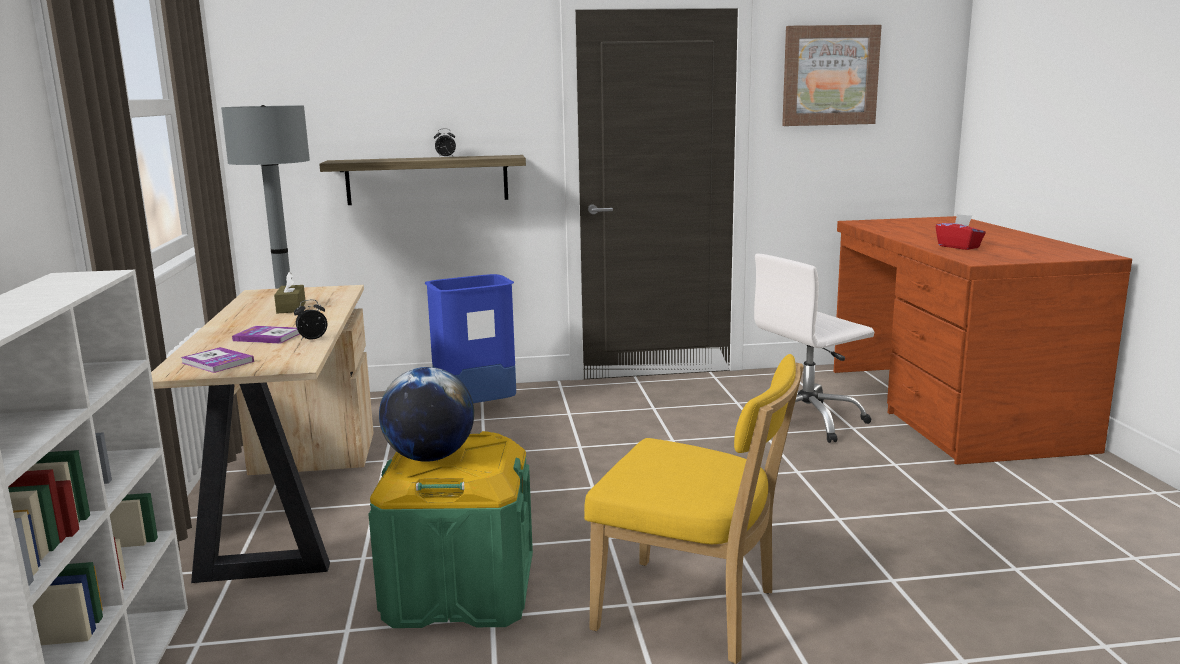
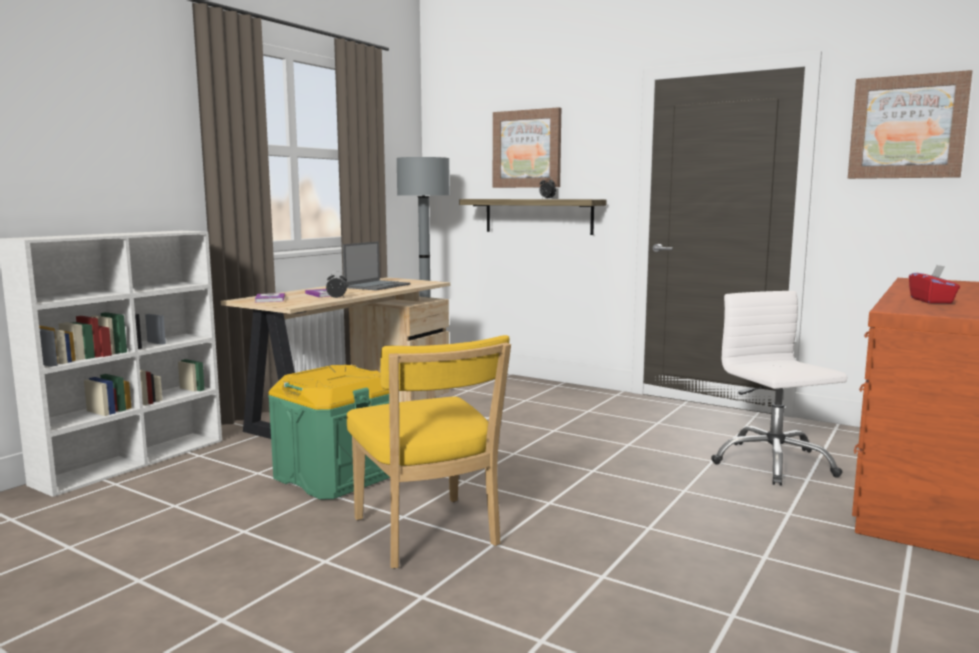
camera: 40 degrees right, 5 degrees down
brown tissue box [274,272,306,313] -> laptop [342,241,410,291]
globe [379,367,474,462] -> none
blue trash can [424,274,516,403] -> none
white office chair [754,254,874,443] -> white office chair turned 60 degrees clockwise [711,291,847,486]
none -> picture [493,107,561,188]

